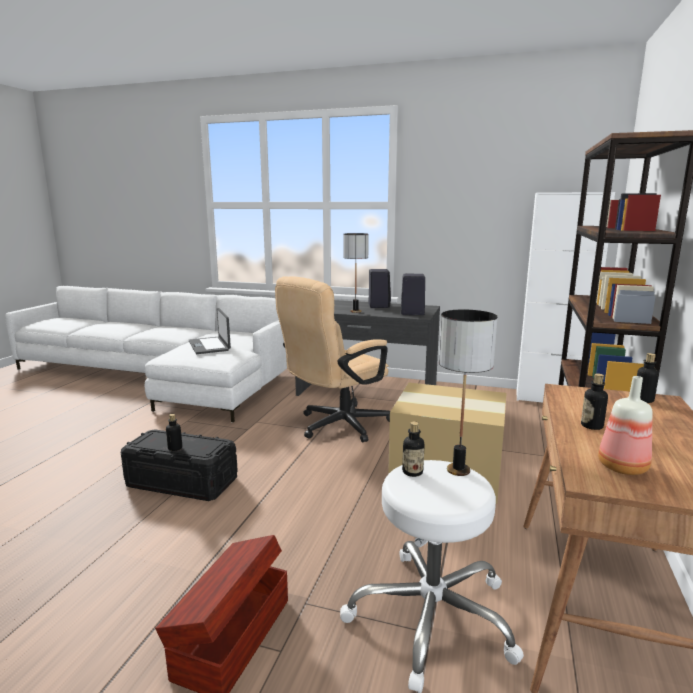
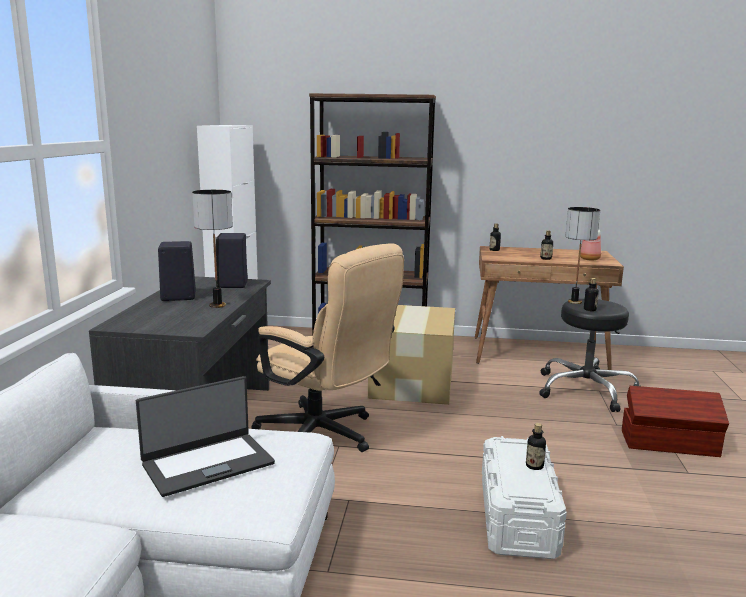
camera: 100 degrees left, 0 degrees up
black storage box [121,429,238,501] -> white storage box [482,436,567,559]
white stool [340,460,524,693] -> black stool [539,299,640,412]

